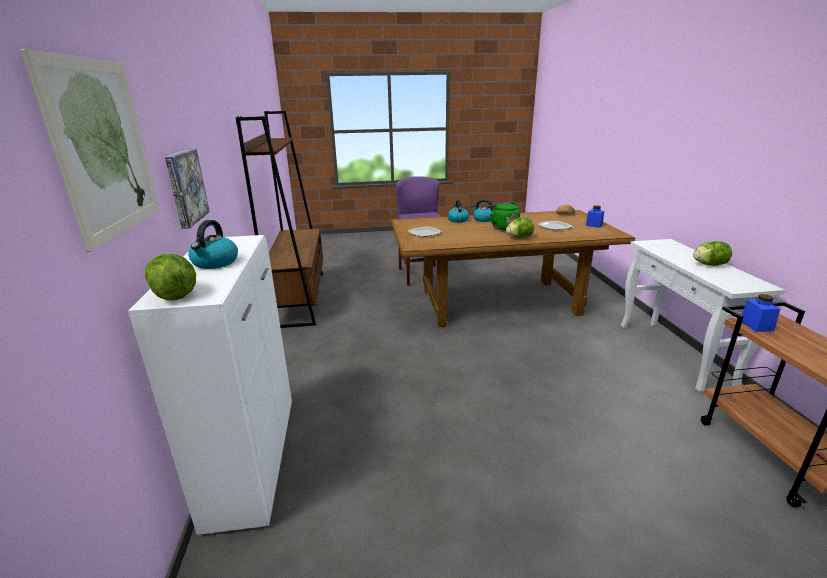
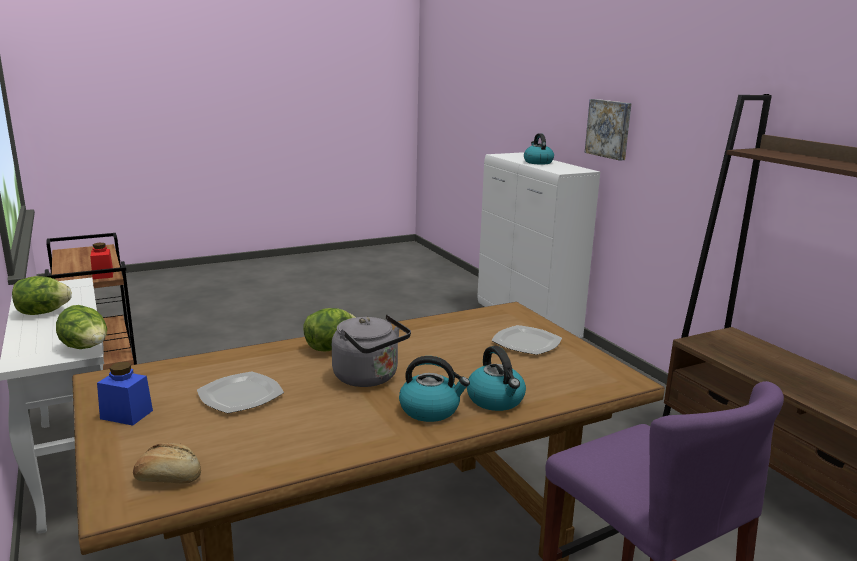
camera: 160 degrees right, 5 degrees down
picture [20,49,159,252] -> none
lettuce [145,254,196,300] -> lettuce moved to [56,305,107,349]
green kettle [488,202,520,231] -> grey kettle [332,314,411,387]
blue jar [742,294,780,332] -> red jar [90,243,113,279]

